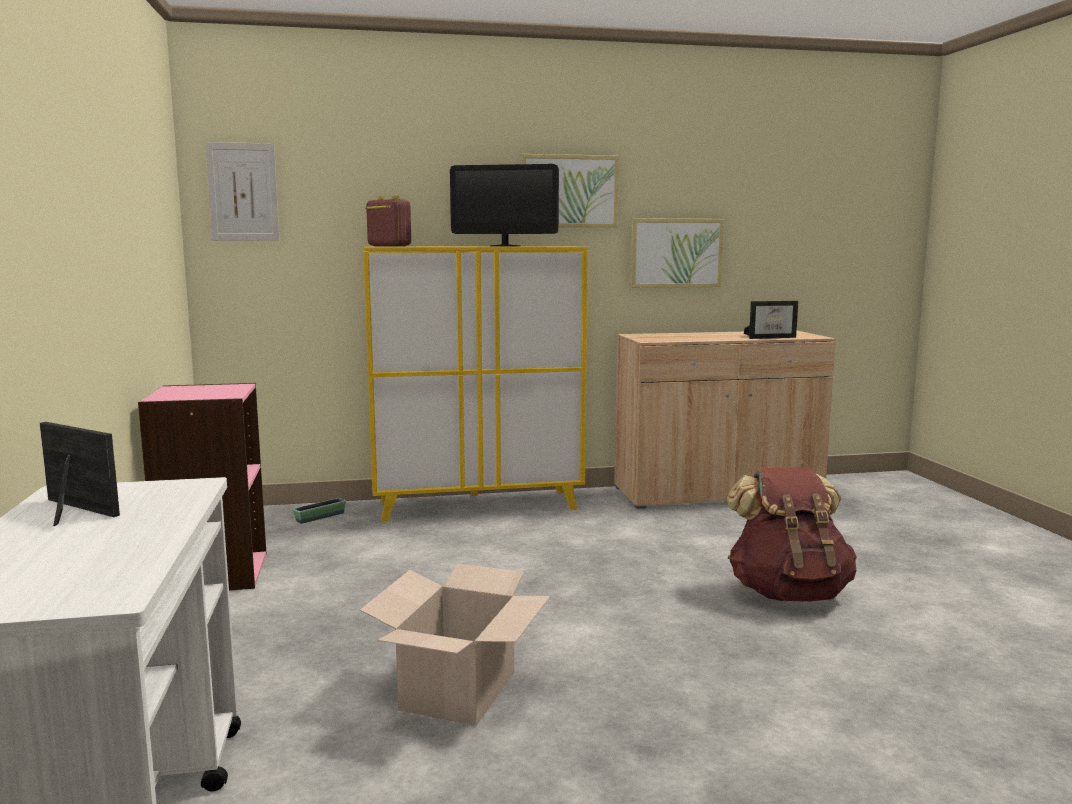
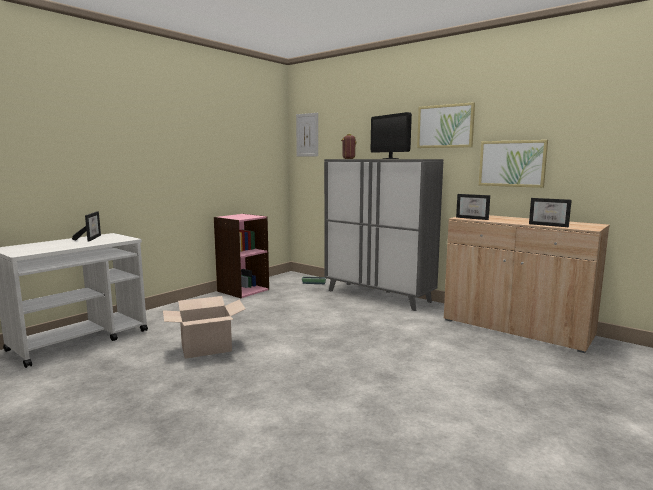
camera: 50 degrees right, 0 degrees up
yellow cabinet [363,246,588,521] -> grey cabinet [324,159,443,311]
brown backpack [727,467,857,602] -> none
none -> picture frame [456,194,490,220]

